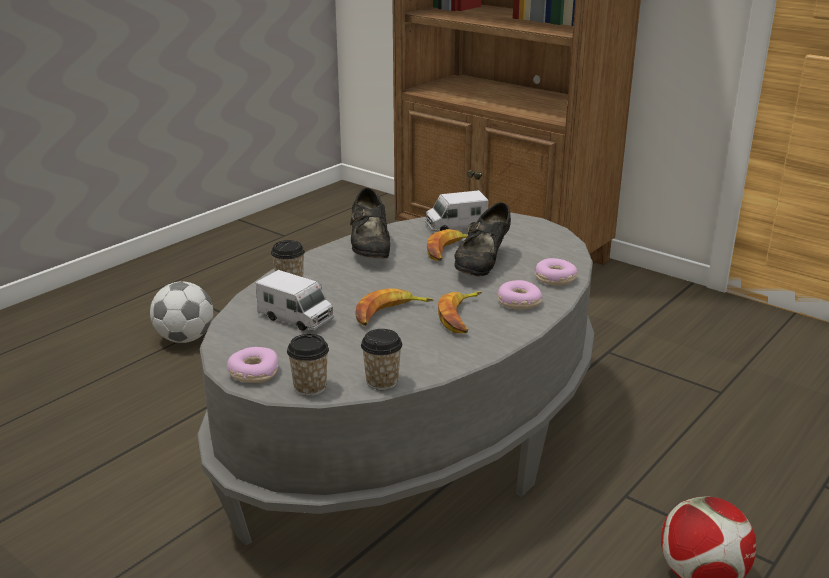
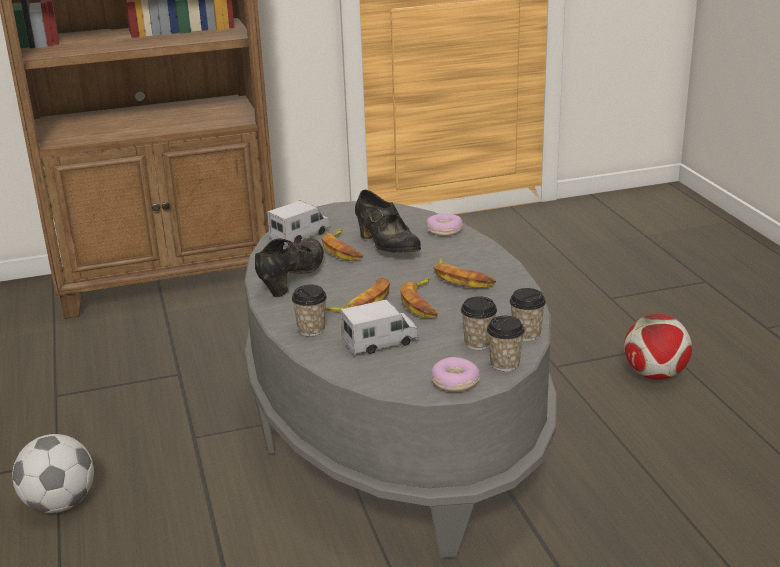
camera: 55 degrees left, 0 degrees up
black shoe [350,188,390,258] -> black shoe turned 90 degrees counterclockwise [255,238,324,297]
toy truck [425,190,488,232] -> toy truck turned 150 degrees counterclockwise [267,200,330,245]
donut [498,280,543,310] -> none
none -> banana [325,278,390,311]
none -> cup [461,296,497,350]

